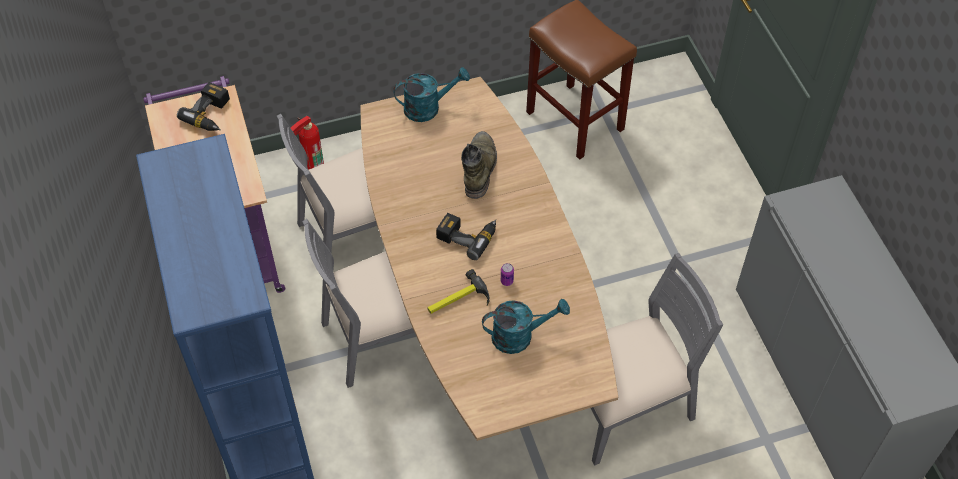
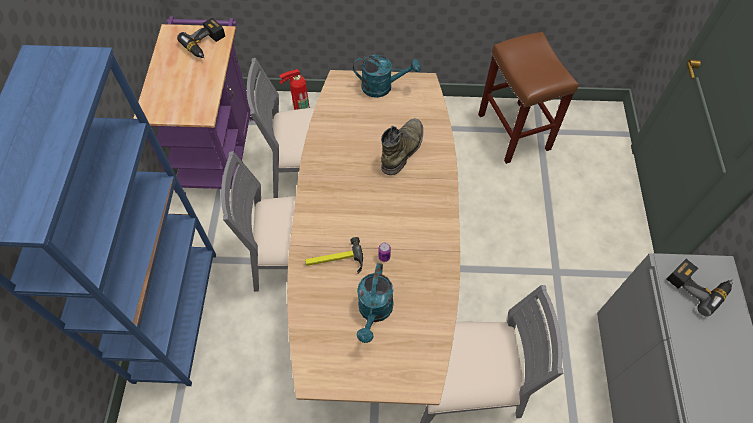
camera: 20 degrees right, 5 degrees up
power drill [436,213,496,260] -> power drill moved to [667,259,733,317]
turquoise watering can [482,299,570,354] -> turquoise watering can turned 90 degrees clockwise [357,263,393,343]

